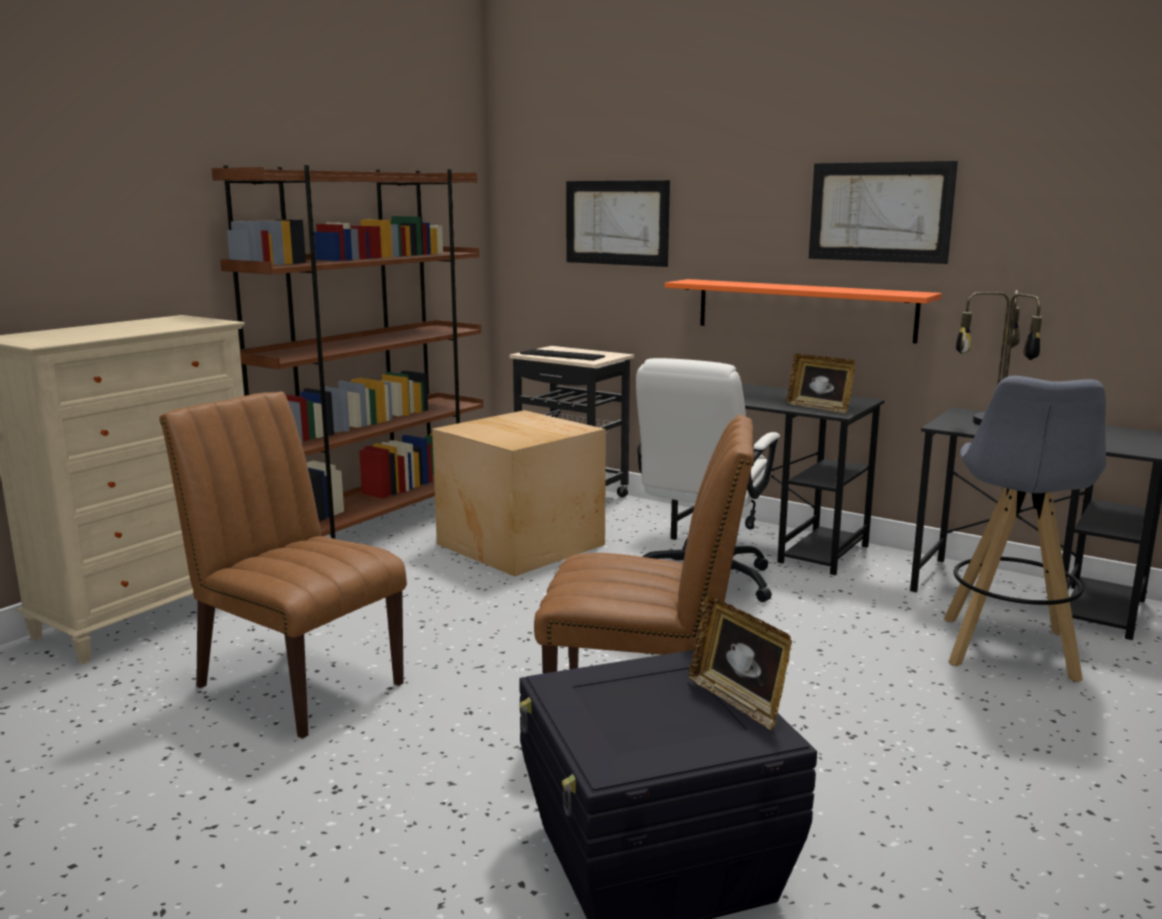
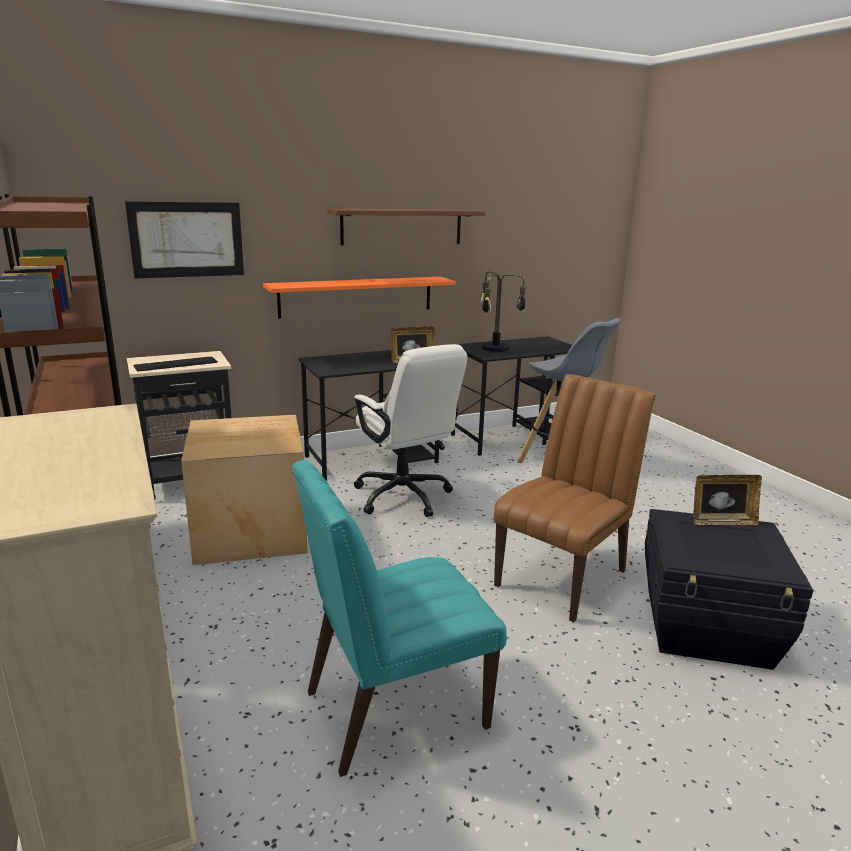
camera: 60 degrees left, 5 degrees up
brown chair [159,392,407,739] -> turquoise chair [292,459,507,777]
picture [809,161,958,264] -> shelf [327,209,485,246]

